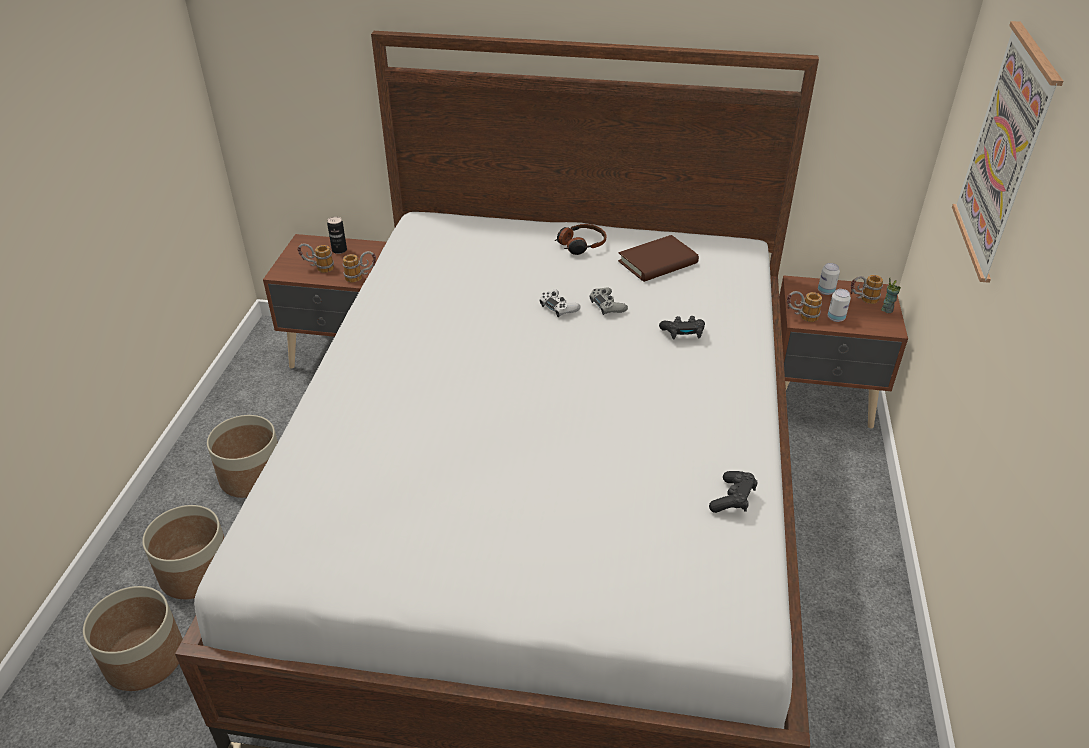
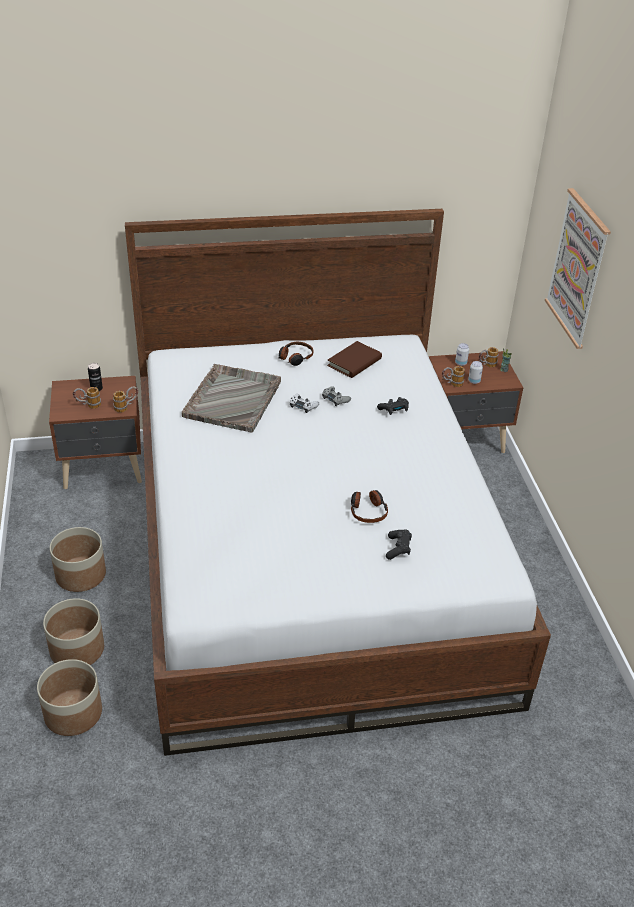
camera: 20 degrees left, 0 degrees up
black game controller [709,471,757,513] -> black game controller moved to [386,530,412,560]
none -> grey tray [182,364,281,433]
none -> headphones [351,490,388,523]

